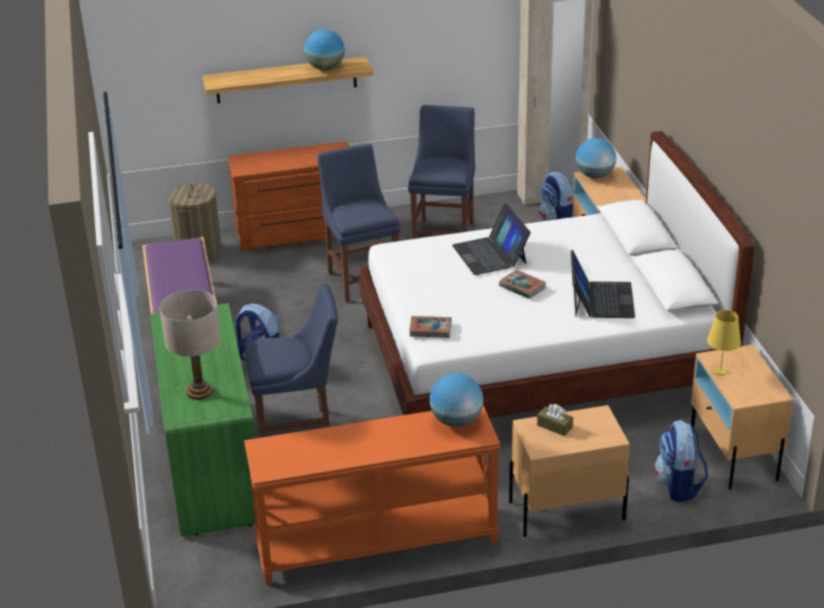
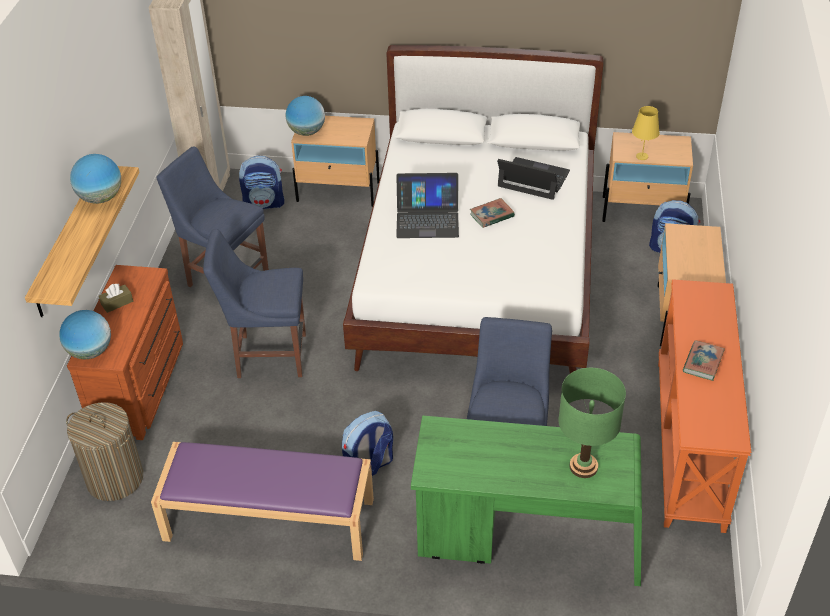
camera: 70 degrees left, 10 degrees up
beige table lamp [159,290,221,400] -> green table lamp [558,368,626,478]
book [409,316,451,338] -> book moved to [683,340,725,381]
globe [430,373,483,427] -> globe moved to [59,310,111,359]
brown tissue box [537,404,573,436] -> brown tissue box moved to [99,284,133,313]

